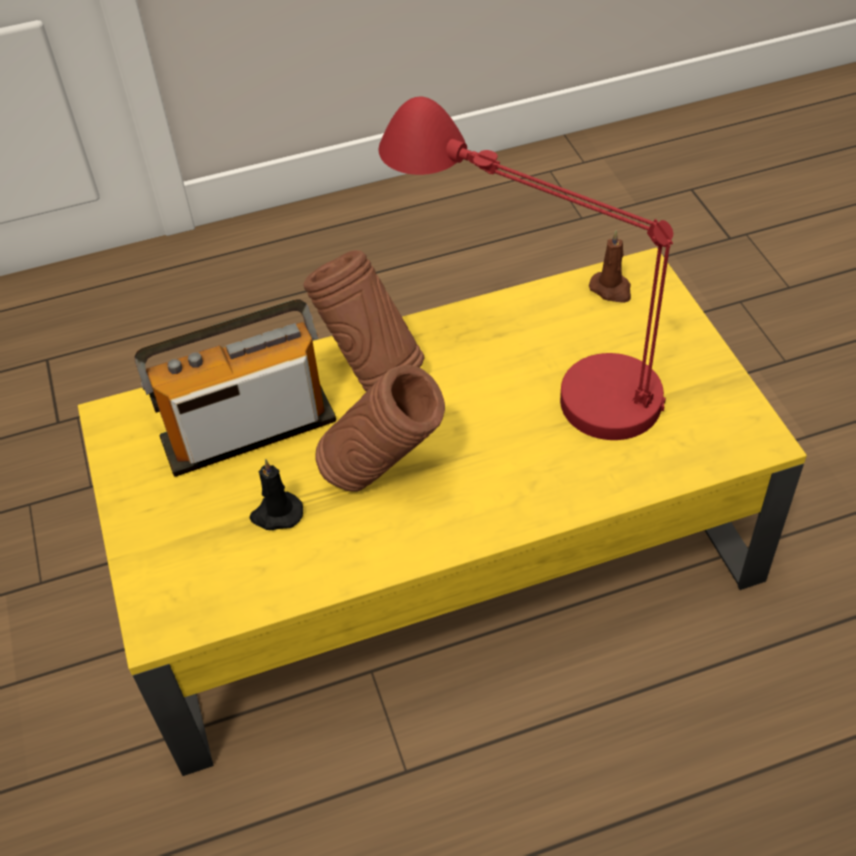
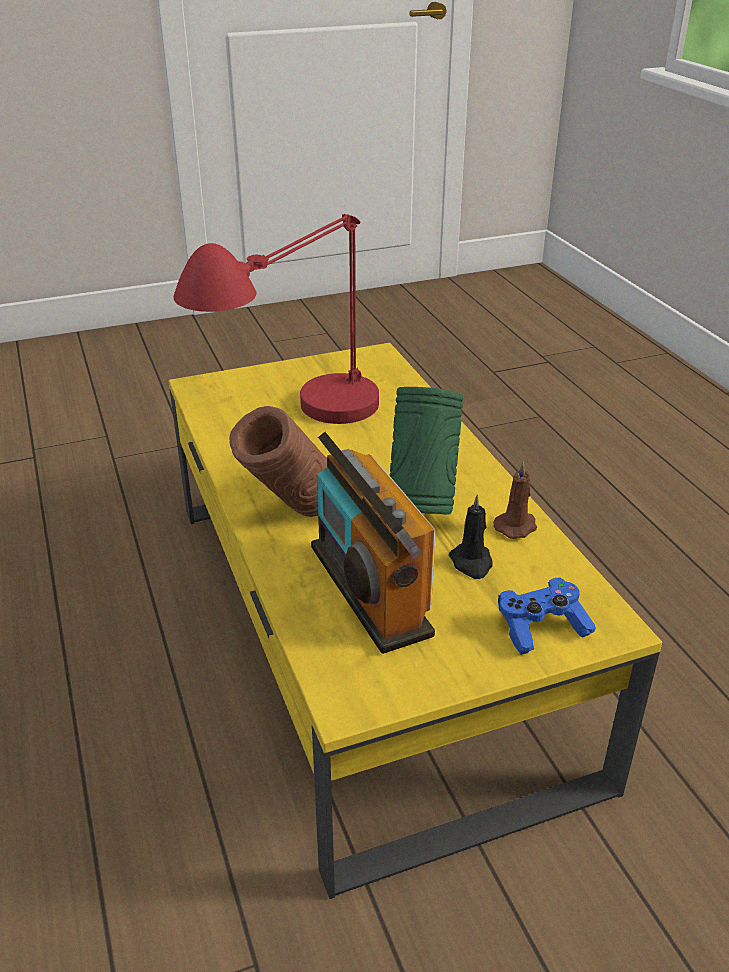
camera: 95 degrees left, 15 degrees down
brown vase [315,365,445,492] -> green vase [389,387,463,515]
brown candle [589,230,631,303] -> brown candle moved to [493,461,537,539]
none -> blue game controller [498,578,596,655]

